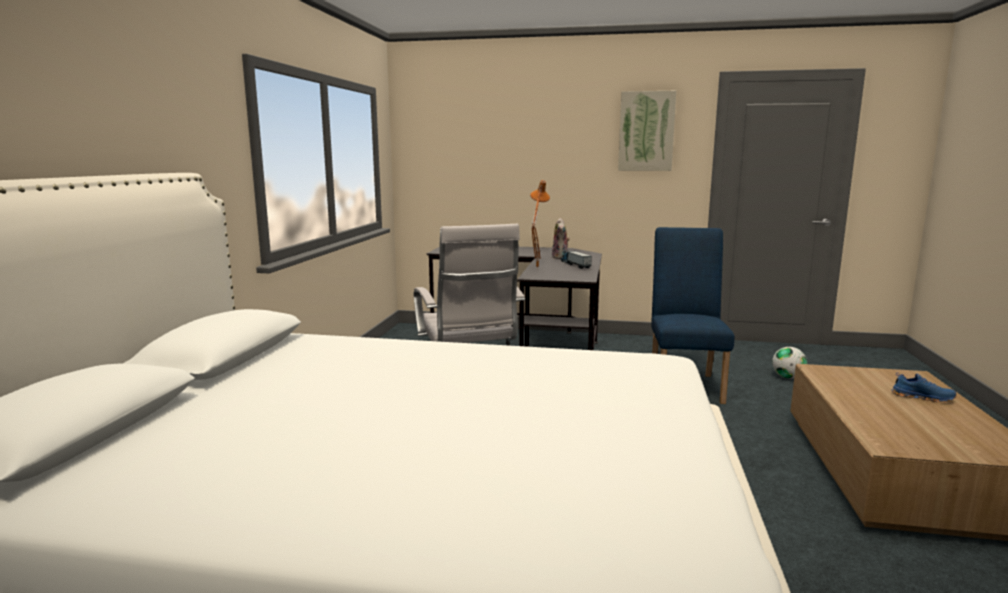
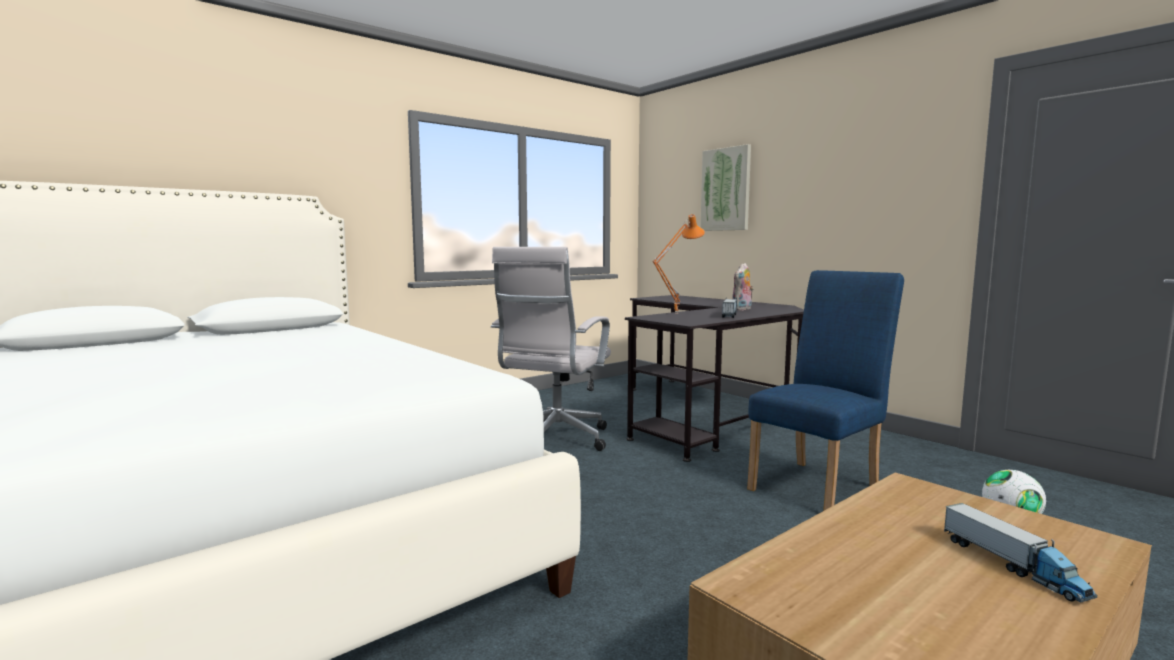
camera: 40 degrees right, 5 degrees down
picture [618,91,676,171] -> picture moved to [700,144,751,231]
blue shoe [892,372,957,402] -> toy truck [944,503,1097,603]

